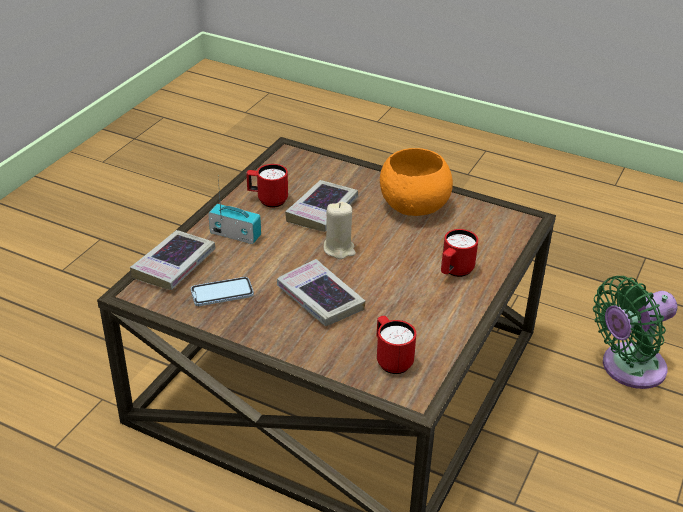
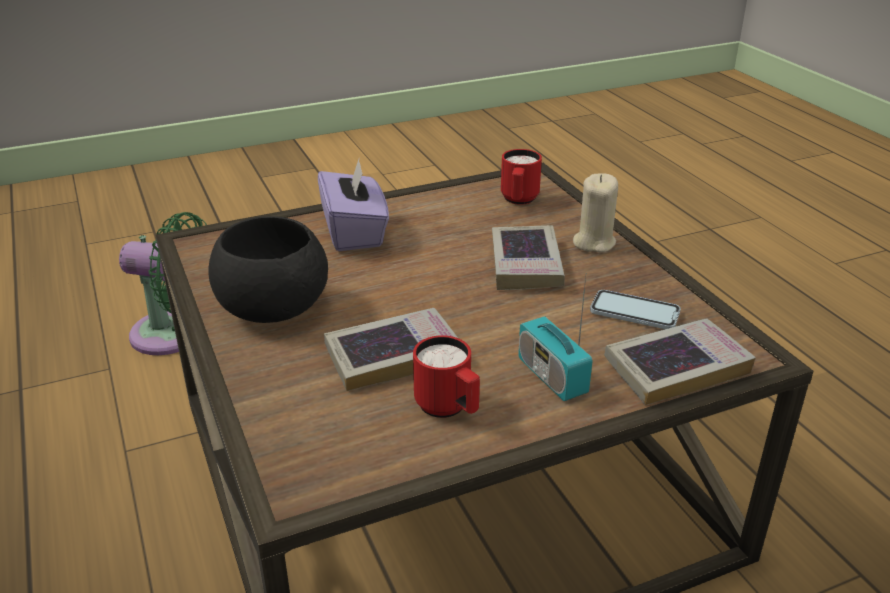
camera: 140 degrees left, 5 degrees down
beige candle [324,201,356,259] -> beige candle moved to [573,173,618,253]
orange bowl [380,148,453,216] -> black bowl [208,216,328,323]
red mug [441,229,478,277] -> purple tissue box [318,159,389,251]

